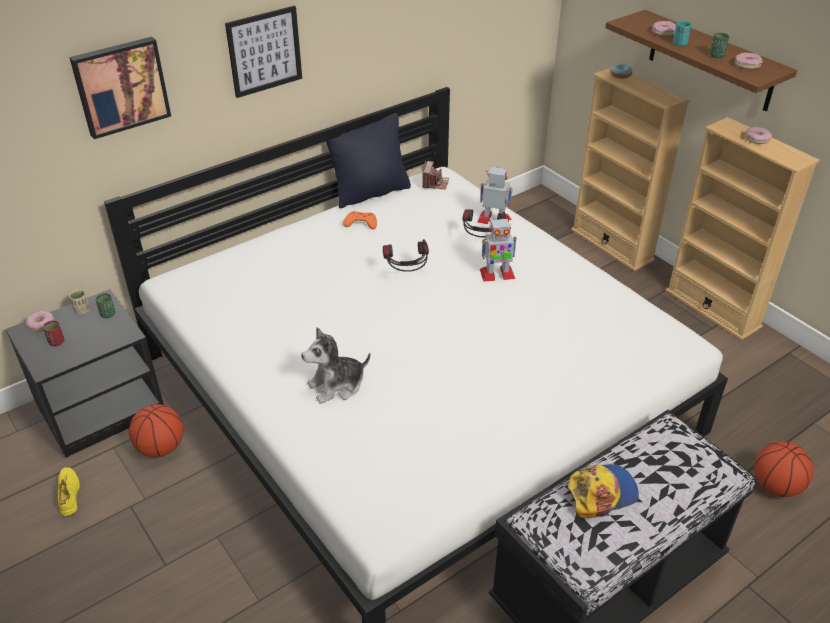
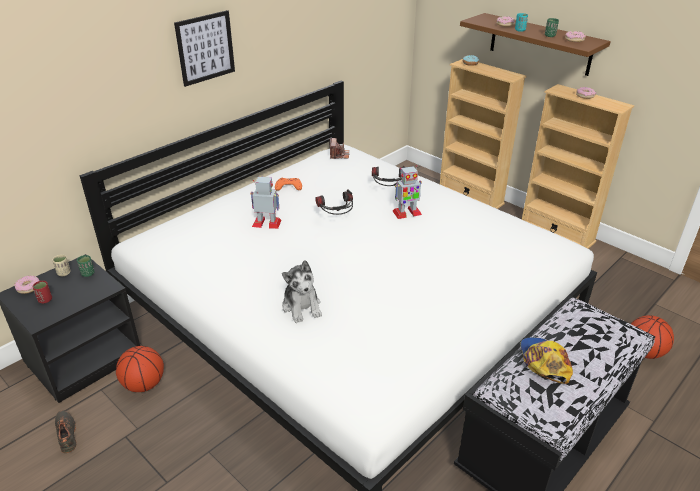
camera: 10 degrees left, 5 degrees down
yellow shoe [58,467,80,516] -> black shoe [55,410,76,453]
picture [69,37,171,139] -> none
plush toy [301,327,371,404] -> plush toy turned 75 degrees counterclockwise [282,260,322,323]
black pillow [326,113,411,208] -> none
toy robot [478,167,513,224] -> toy robot moved to [250,177,281,229]
cap [568,464,639,518] -> cap turned 60 degrees counterclockwise [521,337,573,384]

